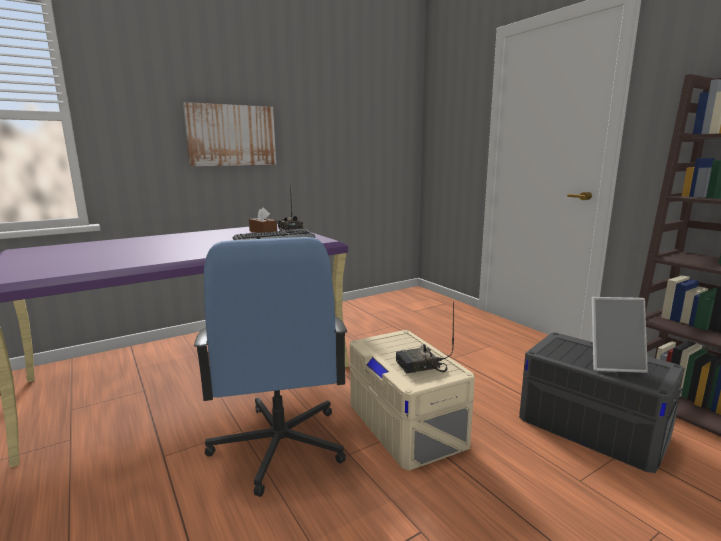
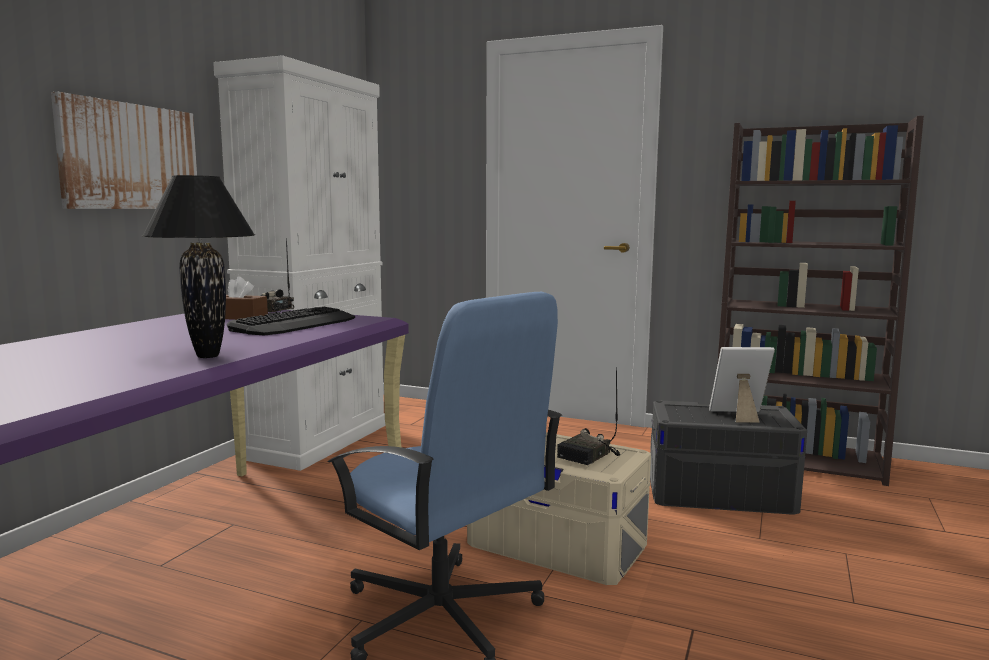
camera: 35 degrees left, 5 degrees down
picture frame [592,297,648,373] -> picture frame turned 150 degrees counterclockwise [709,347,775,423]
none -> black table lamp [142,175,255,358]
none -> white cabinet [213,55,386,471]

